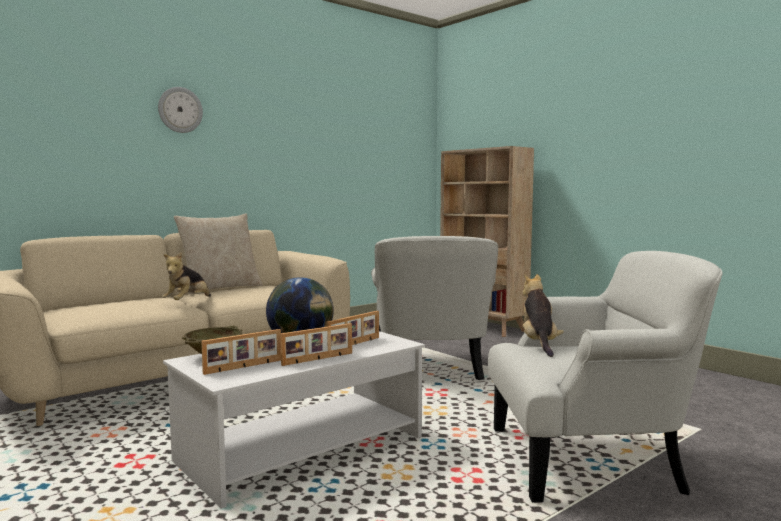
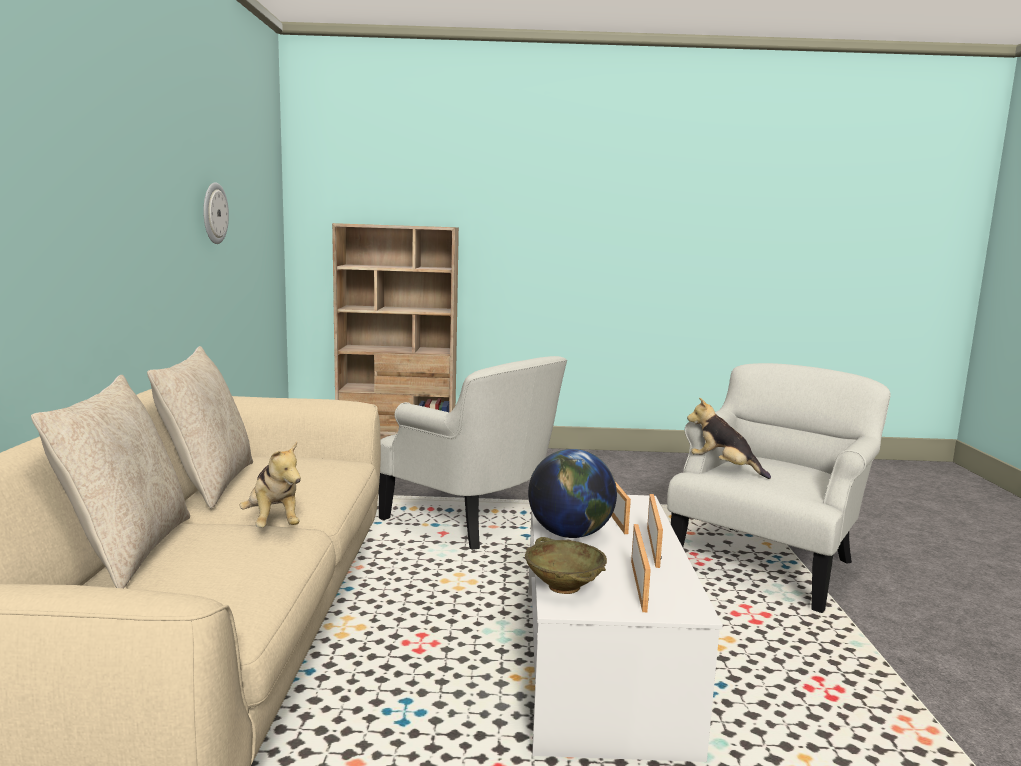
camera: 50 degrees left, 5 degrees up
wall clock [158,87,203,133] -> wall clock moved to [203,182,229,244]
none -> beige pillow [31,375,190,588]

